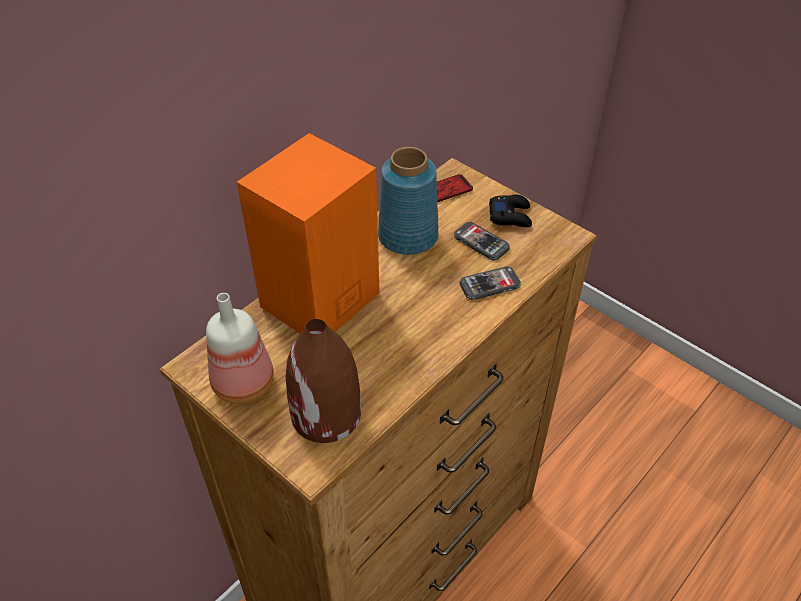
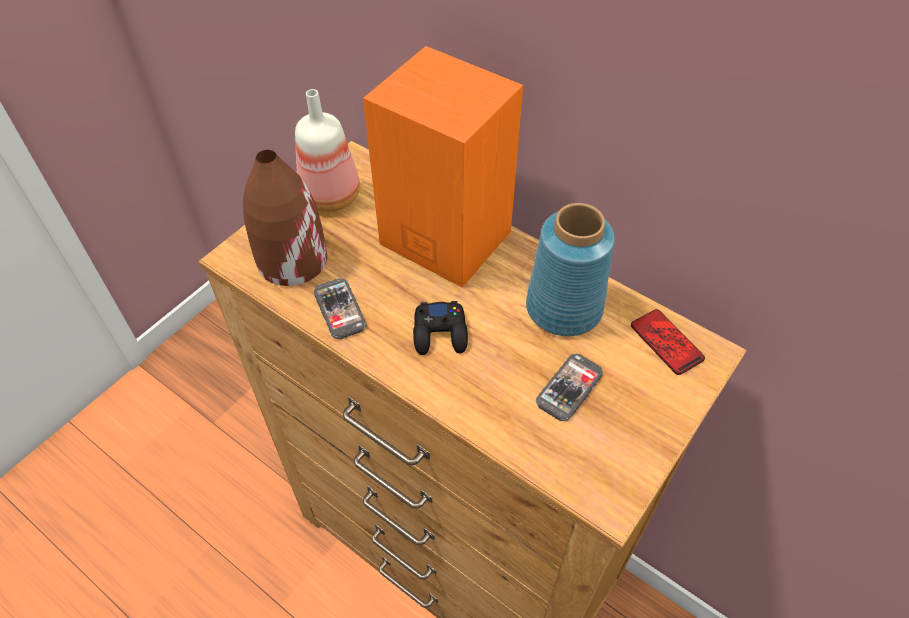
camera: 85 degrees right, 5 degrees up
phone [459,266,521,300] -> phone moved to [313,278,367,339]
black game controller [489,194,532,227] -> black game controller moved to [413,301,468,355]

